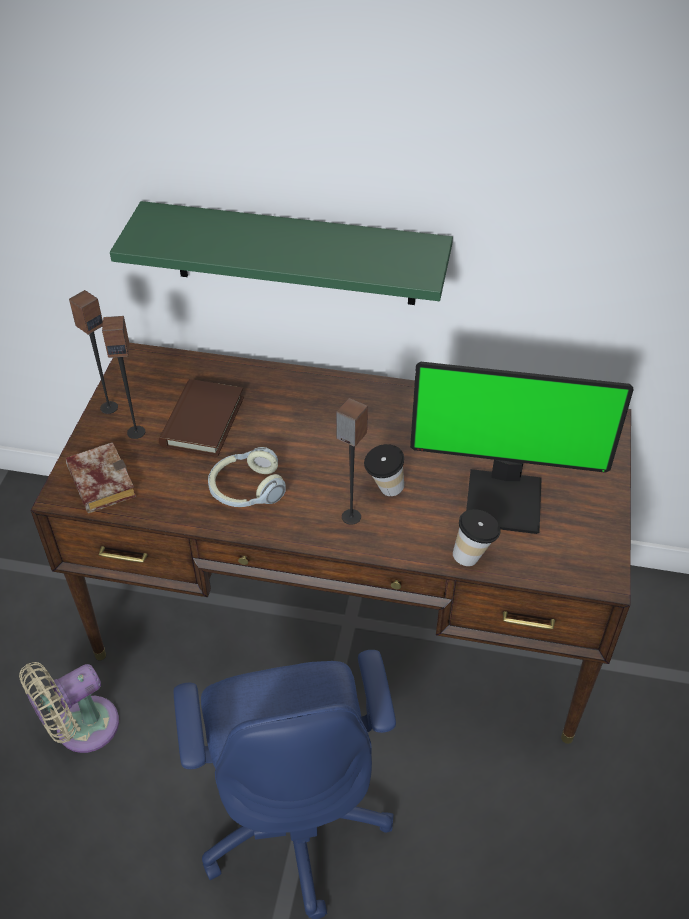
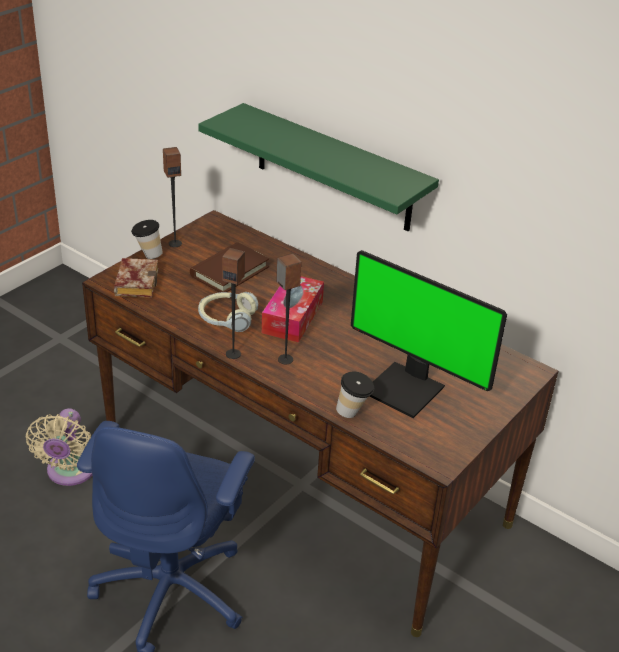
camera: 25 degrees right, 10 degrees down
beige fan [19,662,119,753] -> beige fan turned 75 degrees counterclockwise [26,408,92,486]
speaker [102,316,145,439] -> speaker moved to [222,248,245,359]
cup [364,444,404,496] -> cup moved to [131,220,163,259]
none -> tissue box [262,276,324,343]

